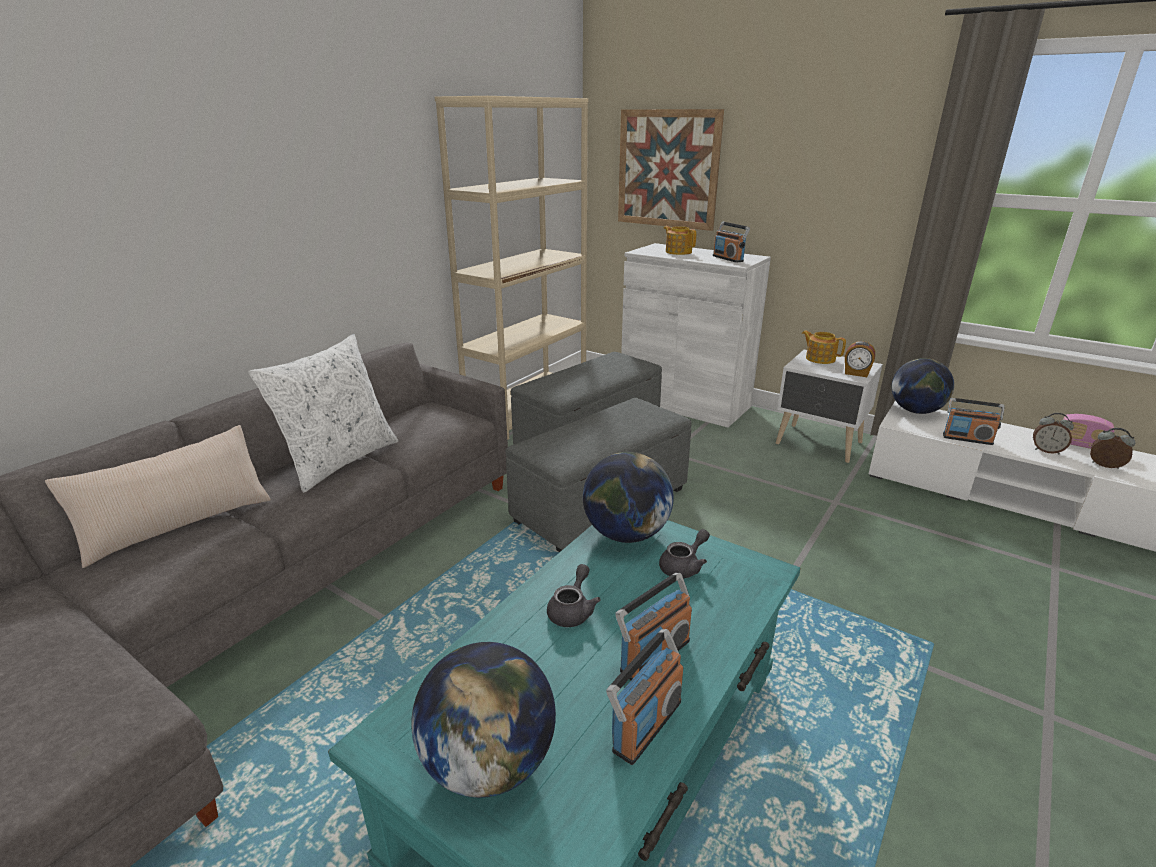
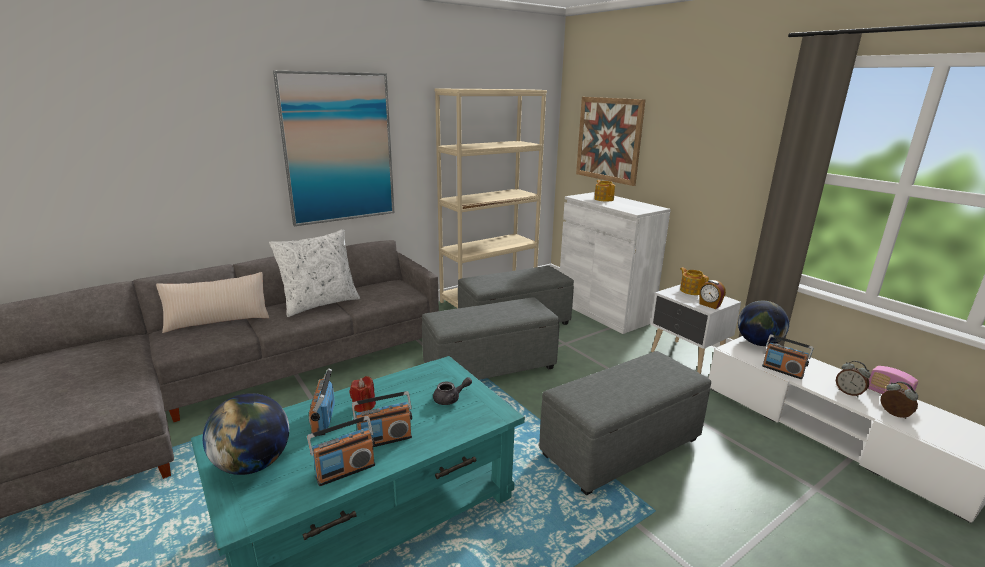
camera: 20 degrees right, 5 degrees down
grey teapot [547,564,601,627] -> red candle [350,376,376,412]
globe [583,452,674,543] -> none
radio [713,222,750,263] -> radio moved to [309,368,335,436]
none -> picture [273,70,394,226]
none -> grey ottoman [539,351,711,495]

